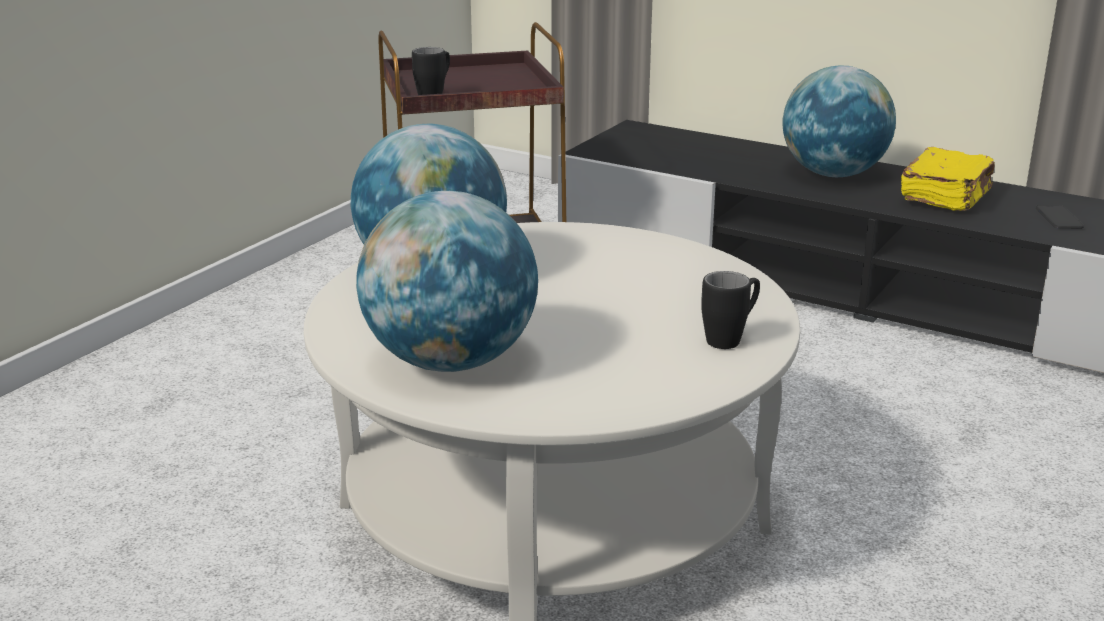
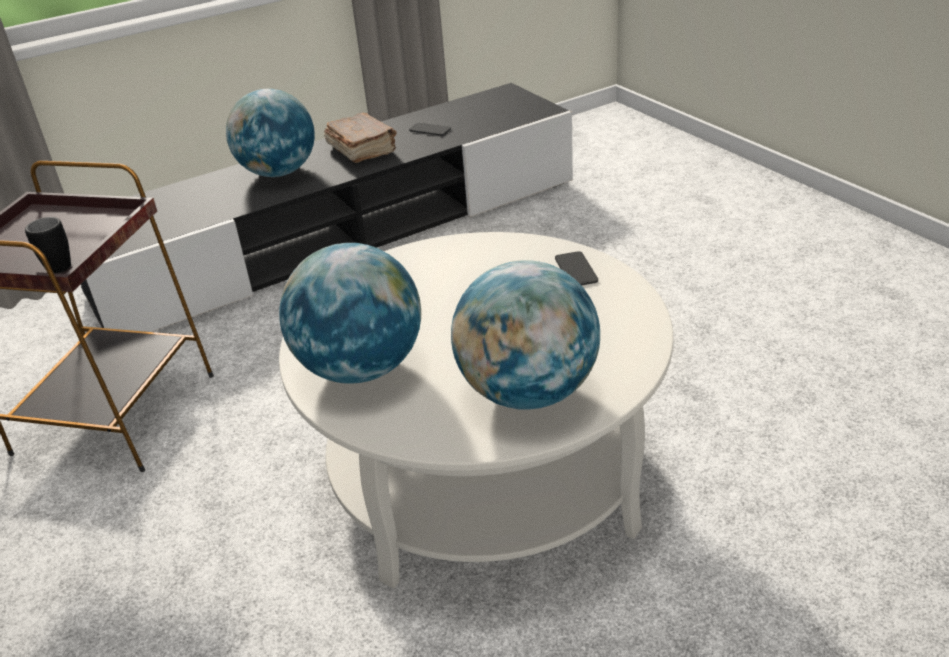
camera: 60 degrees left, 10 degrees up
black mug [701,271,760,349] -> phone [555,251,598,285]
yellow book [901,147,995,211] -> brown book [324,113,397,163]

